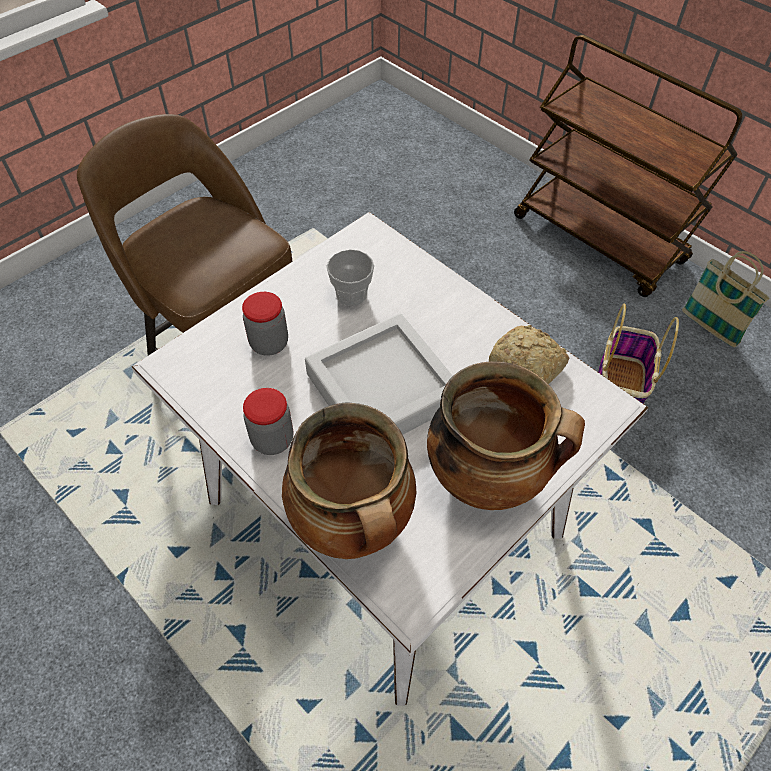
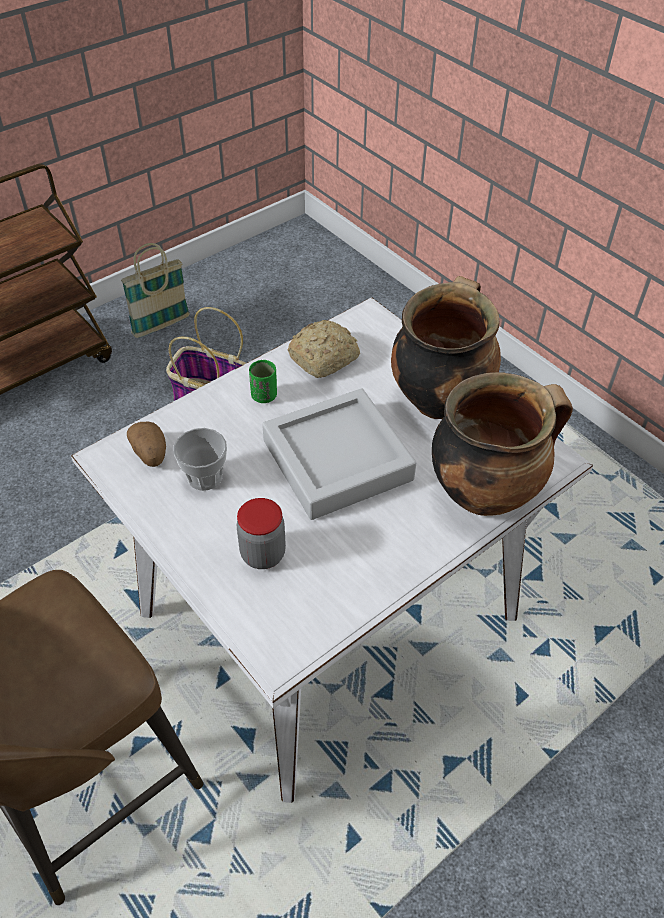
camera: 85 degrees left, 5 degrees down
jar [243,388,293,455] -> none
none -> potato [127,422,166,467]
none -> green cup [249,360,277,403]

